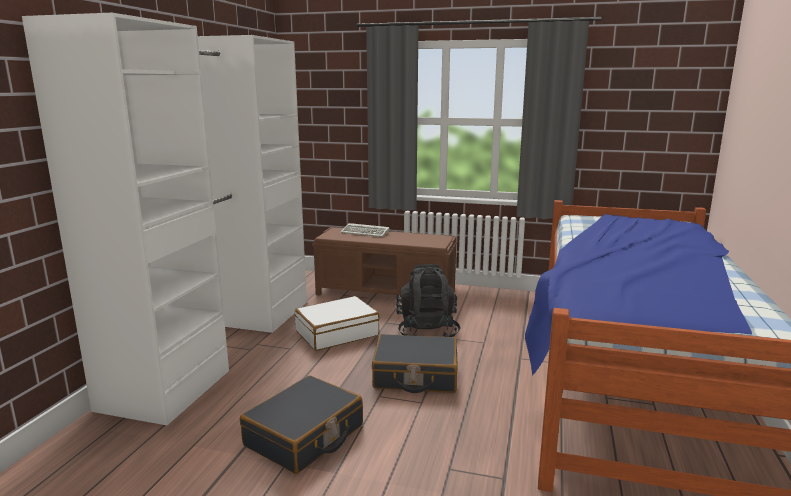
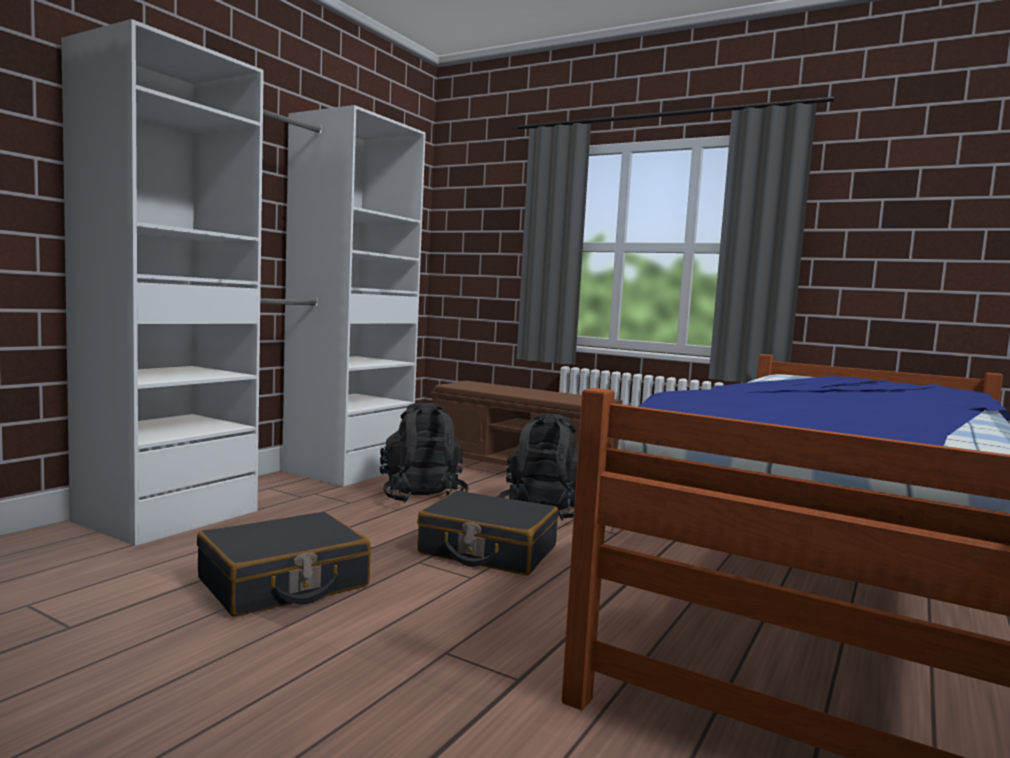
camera: 15 degrees right, 10 degrees down
white suitcase [295,296,380,351] -> black backpack [380,403,469,503]
keyboard [340,223,390,237] -> none

